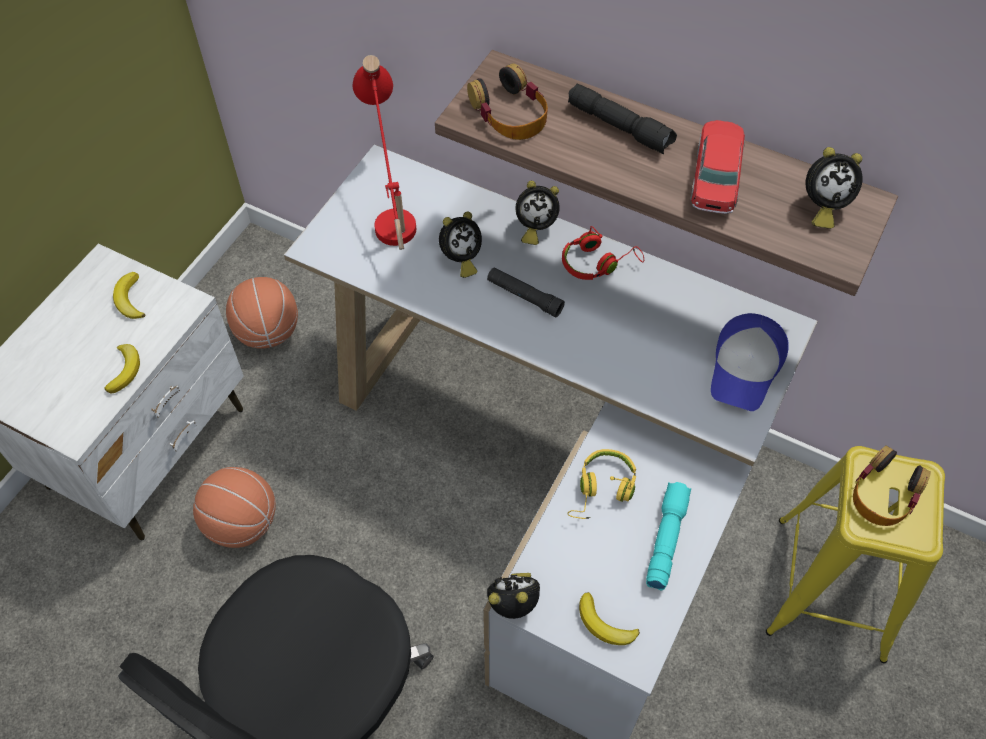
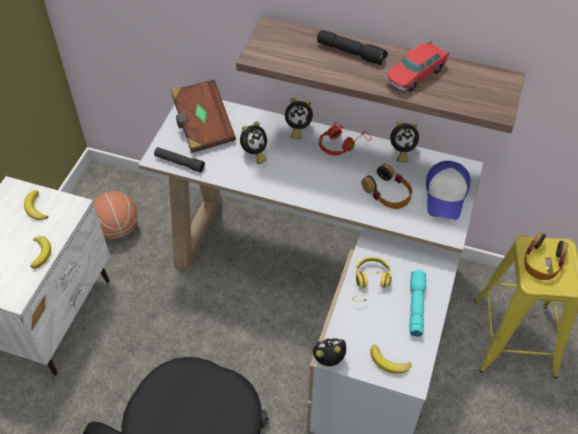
camera: 10 degrees left, 5 degrees down
basketball [193,467,276,548] -> none
red table lamp [353,55,416,250] -> brown book [171,79,236,153]
headphones [467,63,548,140] -> headphones moved to [361,164,412,209]
black flashlight [487,267,565,317] -> black flashlight moved to [154,147,205,173]
toy car [690,120,745,214] -> toy car turned 135 degrees counterclockwise [385,41,449,92]
alarm clock [806,147,863,229] -> alarm clock moved to [390,121,419,162]

